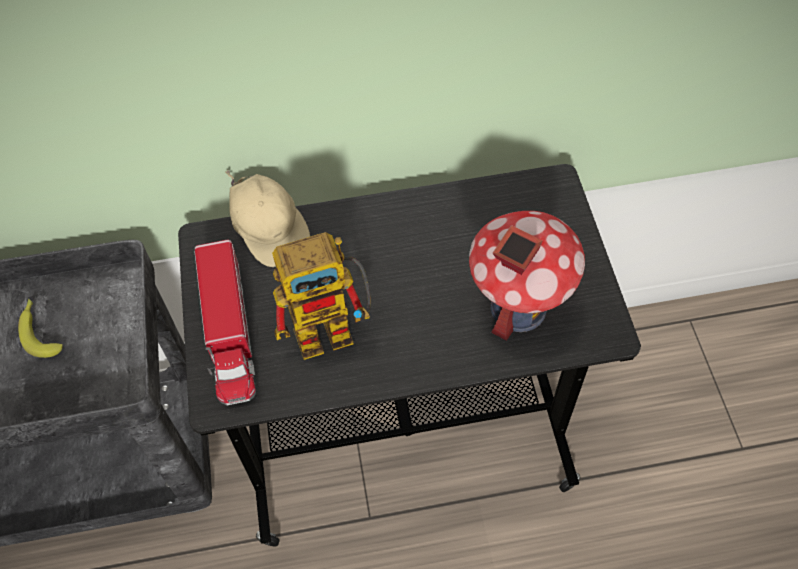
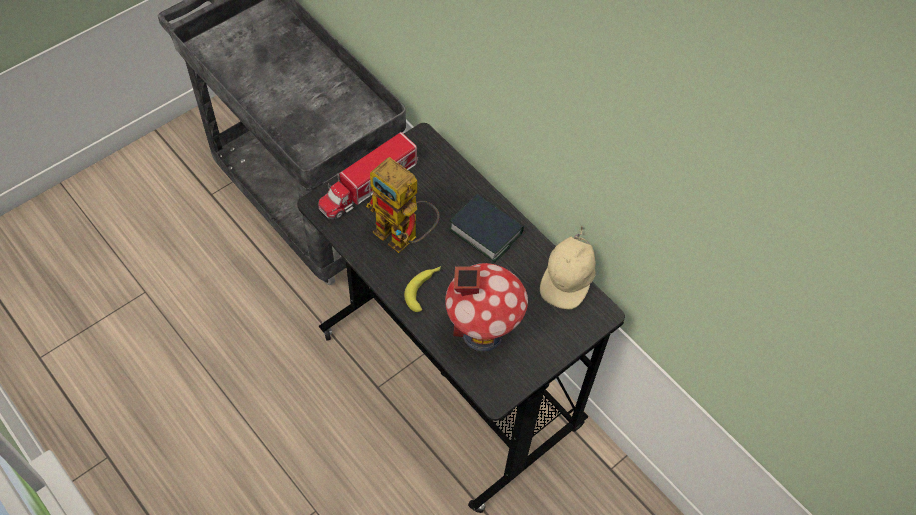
camera: 55 degrees right, 0 degrees up
banana [18,299,63,358] -> banana moved to [404,266,441,312]
beige cap [225,170,310,267] -> beige cap moved to [540,226,596,309]
none -> book [449,194,524,263]

